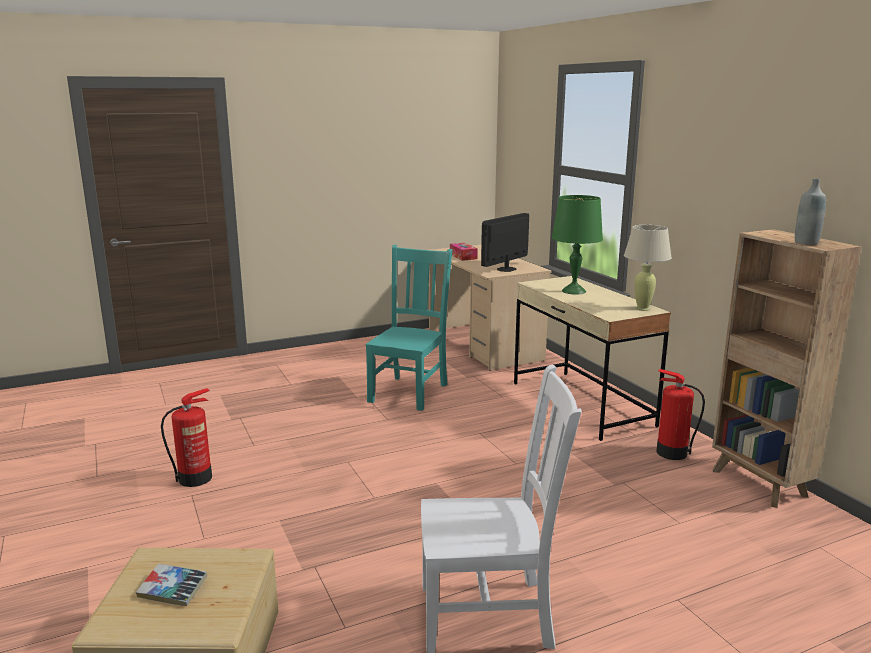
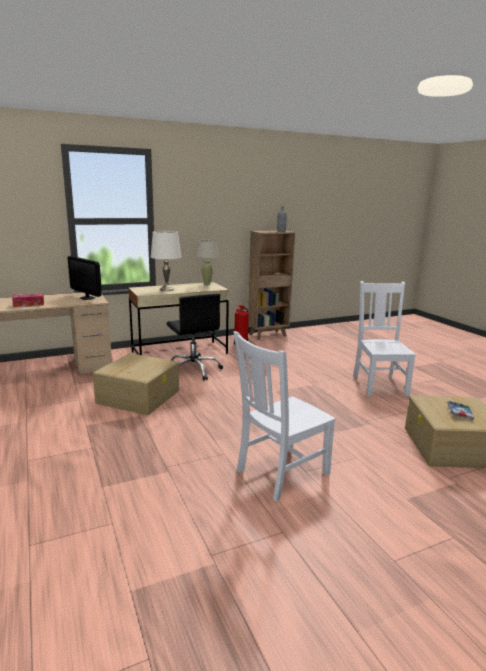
camera: 90 degrees left, 0 degrees up
fire extinguisher [161,388,212,487] -> white chair [233,331,335,502]
turquoise chair [366,245,453,411] -> beige storage box [93,353,179,415]
green table lamp [552,195,603,294] -> white table lamp [151,231,181,291]
none -> black office chair [167,293,223,380]

